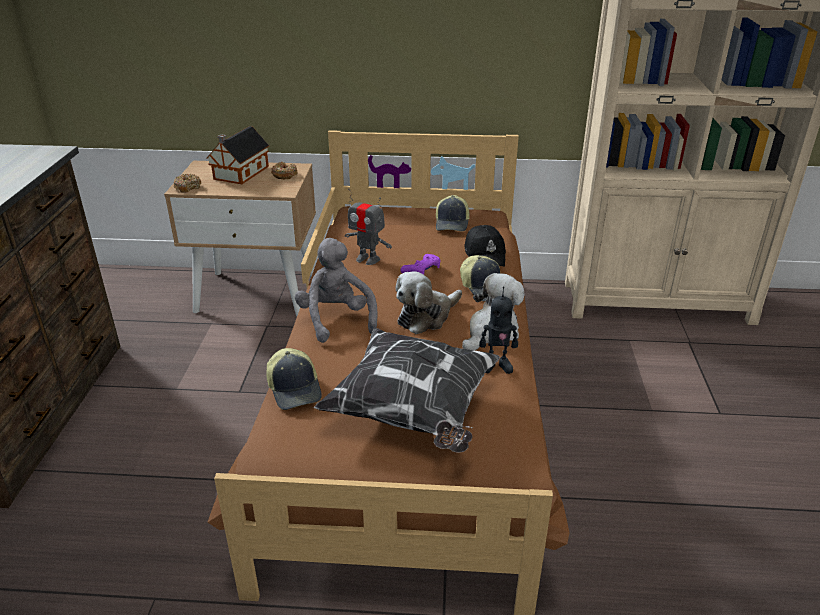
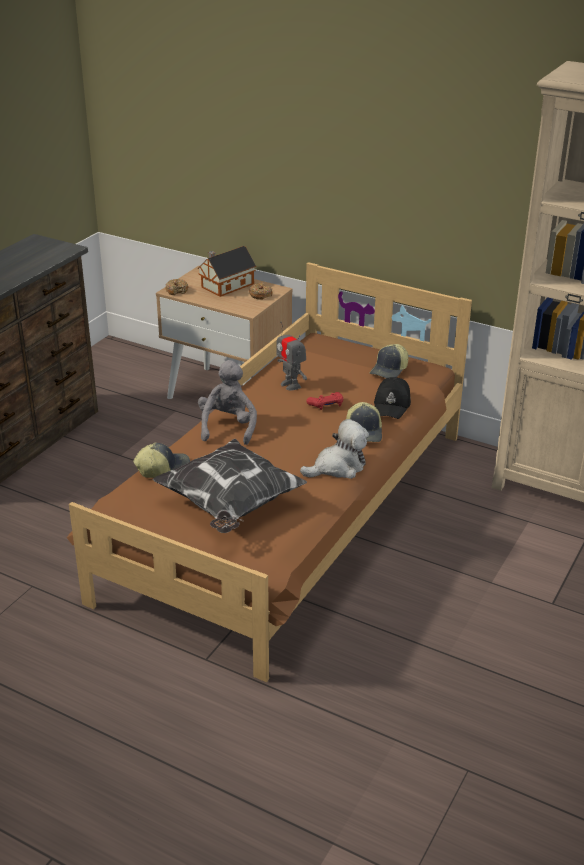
camera: 25 degrees right, 0 degrees up
cap [266,348,322,410] -> cap turned 120 degrees counterclockwise [133,442,190,478]
plush toy [395,271,462,334] -> none
purple game controller [401,254,440,275] -> red game controller [306,392,343,410]
toy robot [479,287,518,374] -> none

